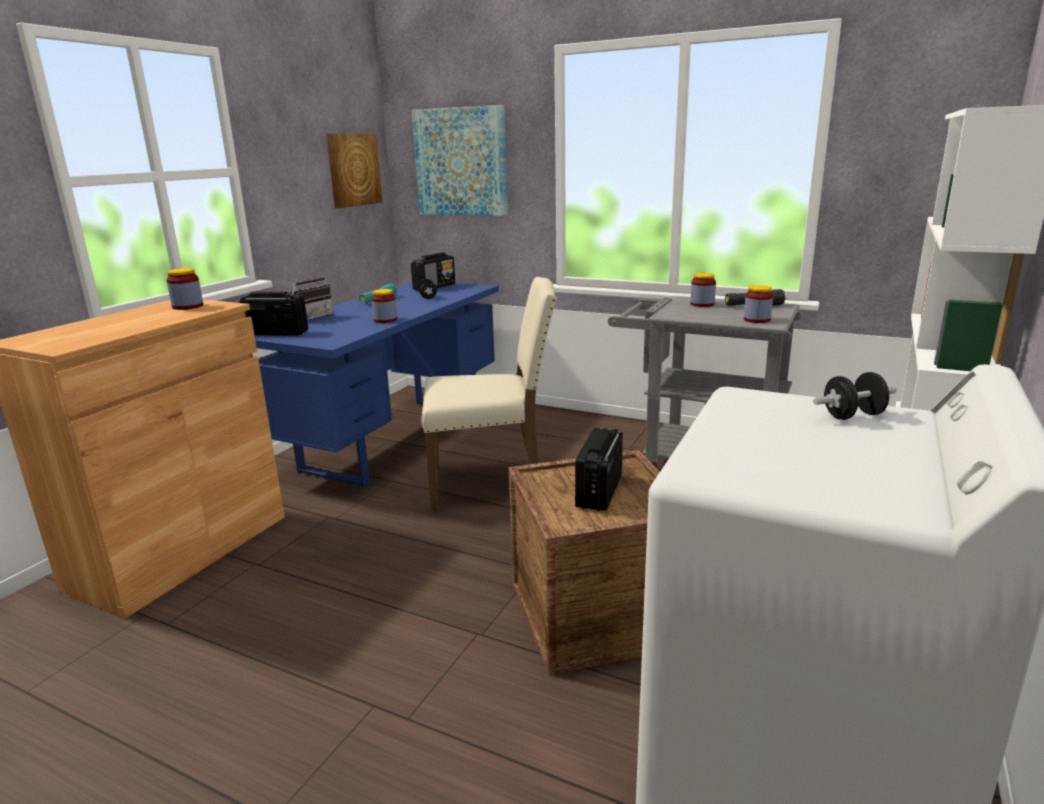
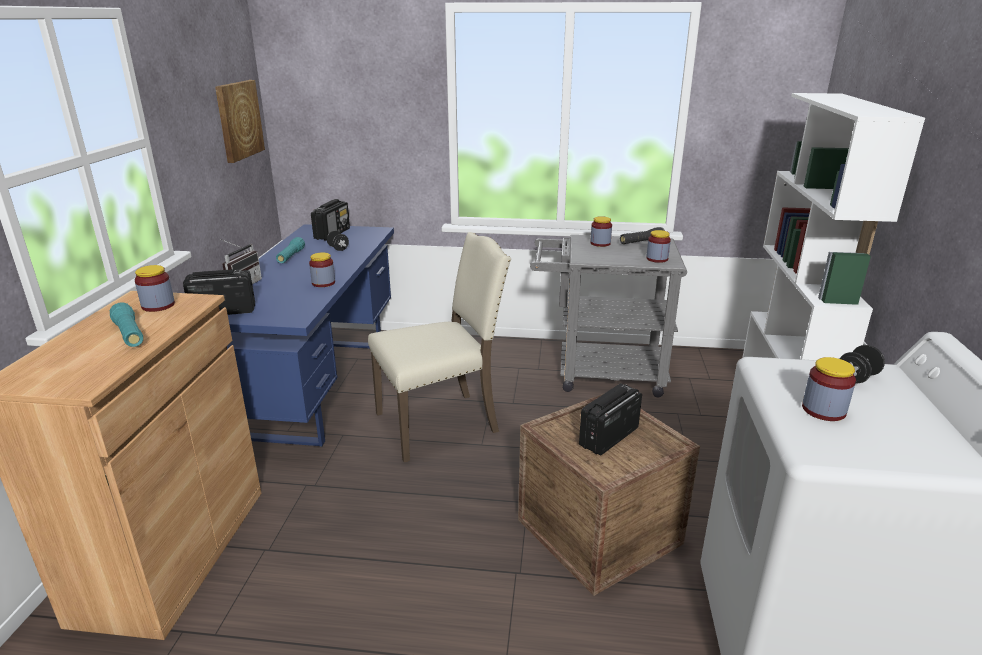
camera: 20 degrees left, 5 degrees up
picture [412,105,508,216] -> none
radio [575,427,623,511] -> radio turned 45 degrees clockwise [579,383,642,456]
none -> turquoise flashlight [110,302,143,347]
none -> jar [802,357,856,421]

